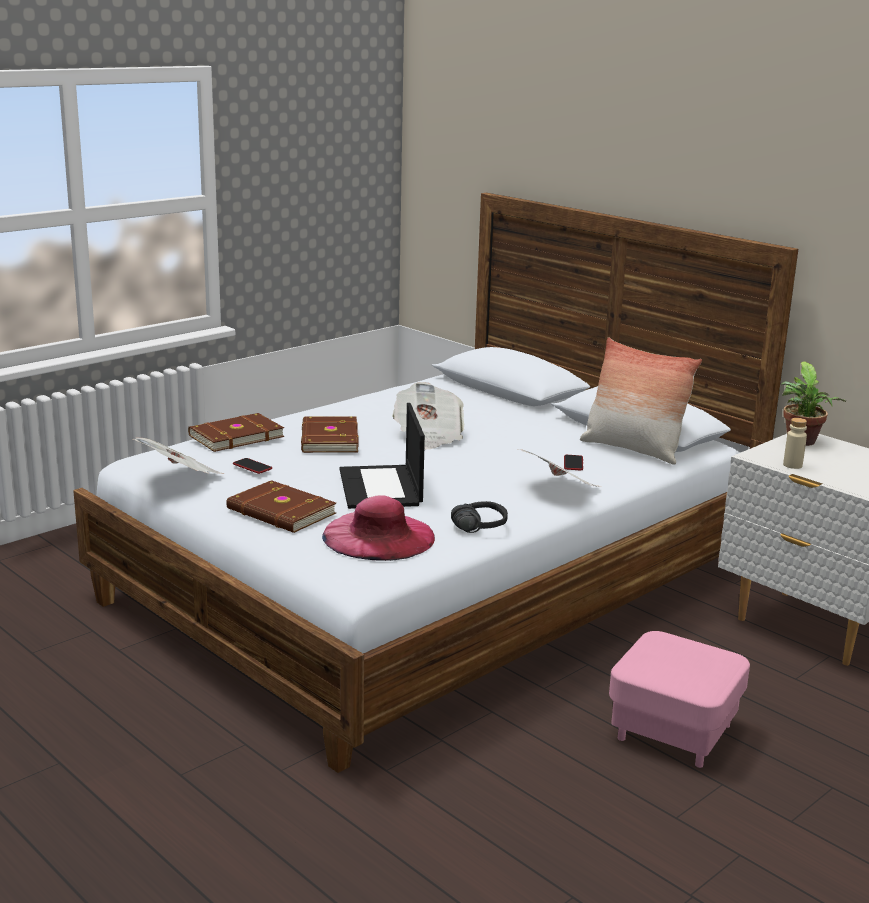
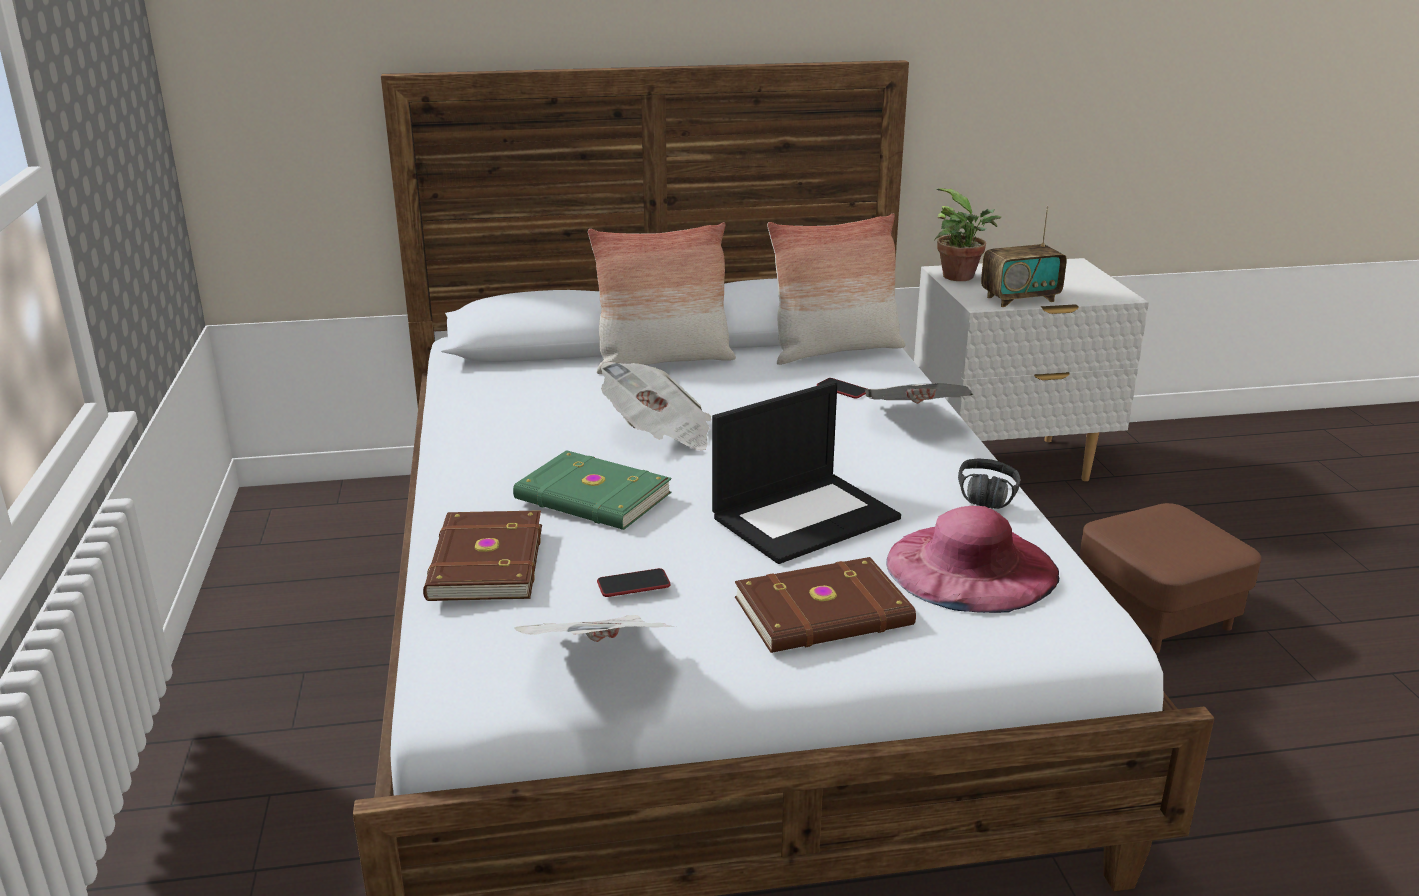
camera: 55 degrees left, 5 degrees up
brown book [301,416,358,453] -> green book [513,450,672,530]
laptop [340,403,425,509] -> laptop turned 60 degrees counterclockwise [712,381,901,564]
pink ottoman [609,631,750,768] -> brown ottoman [1080,503,1261,653]
beige bottle [783,418,807,469] -> radio [981,206,1067,307]
none -> pillow [588,222,736,374]

